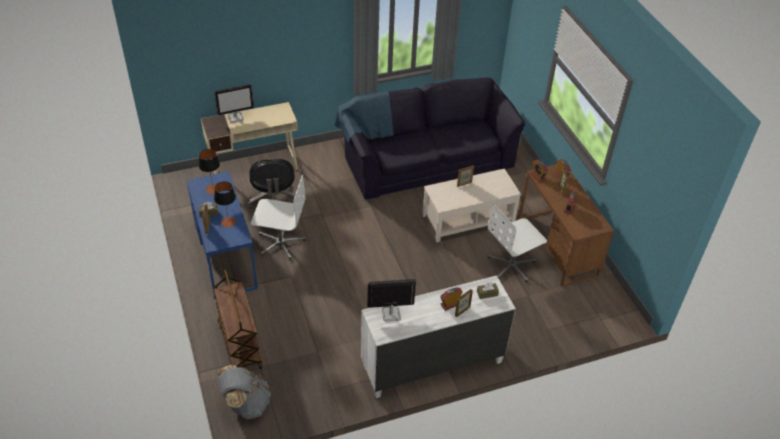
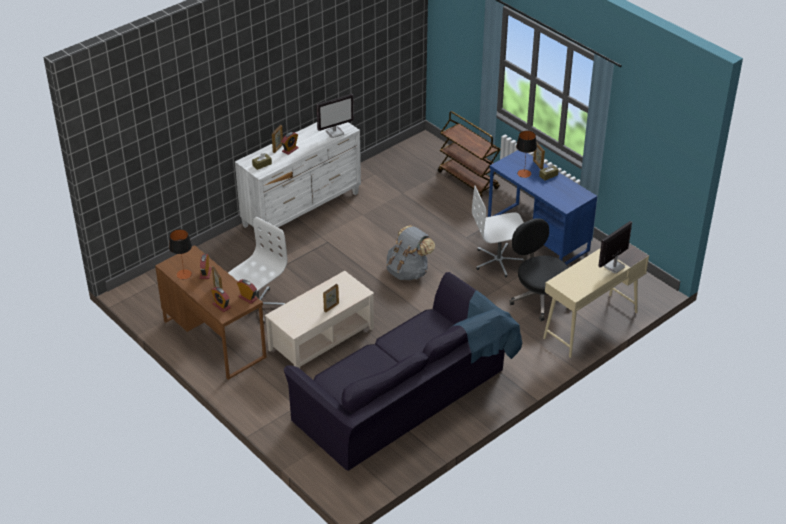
camera: 160 degrees right, 5 degrees down
table lamp [199,149,220,194] -> table lamp moved to [169,229,192,279]
grey backpack [218,365,271,419] -> grey backpack moved to [386,225,435,280]

